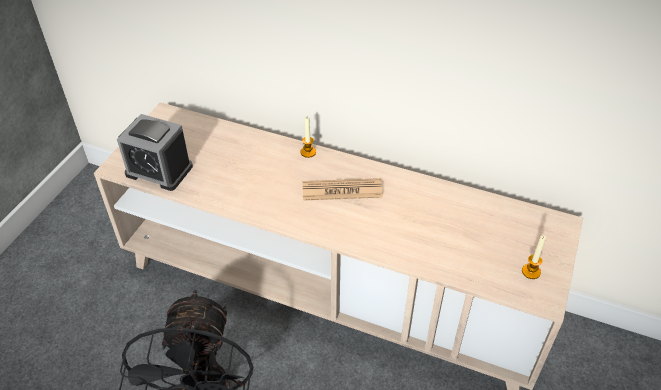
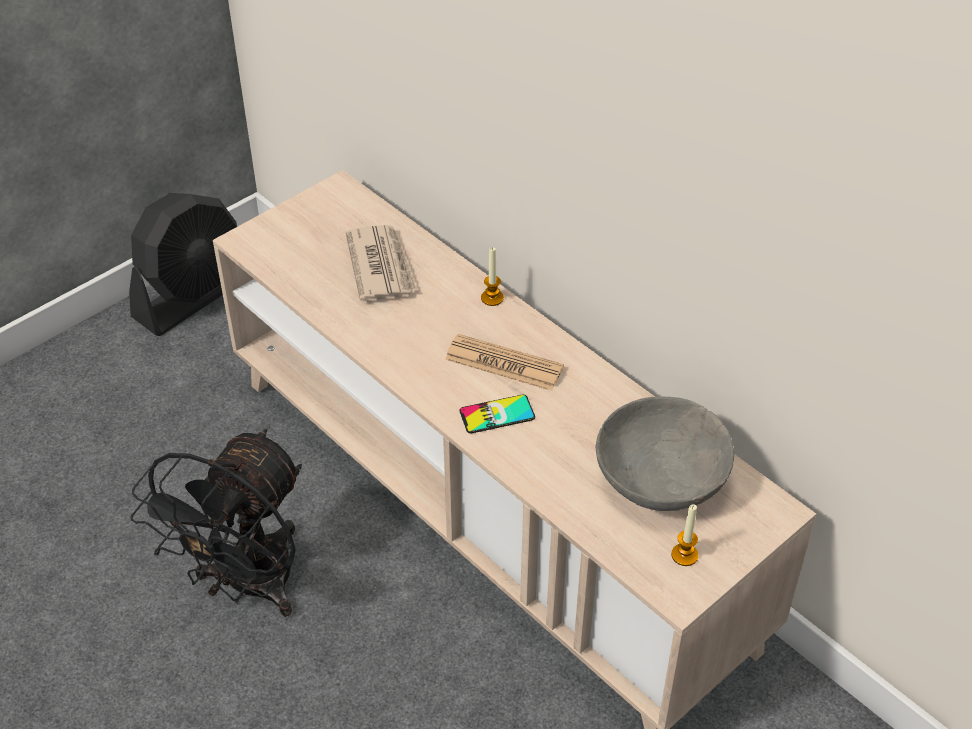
camera: 25 degrees right, 0 degrees up
alarm clock [117,114,193,191] -> none
none -> black fan [129,193,237,336]
none -> newspaper [346,225,418,301]
none -> phone [459,395,535,433]
none -> grey bowl [596,397,734,511]

